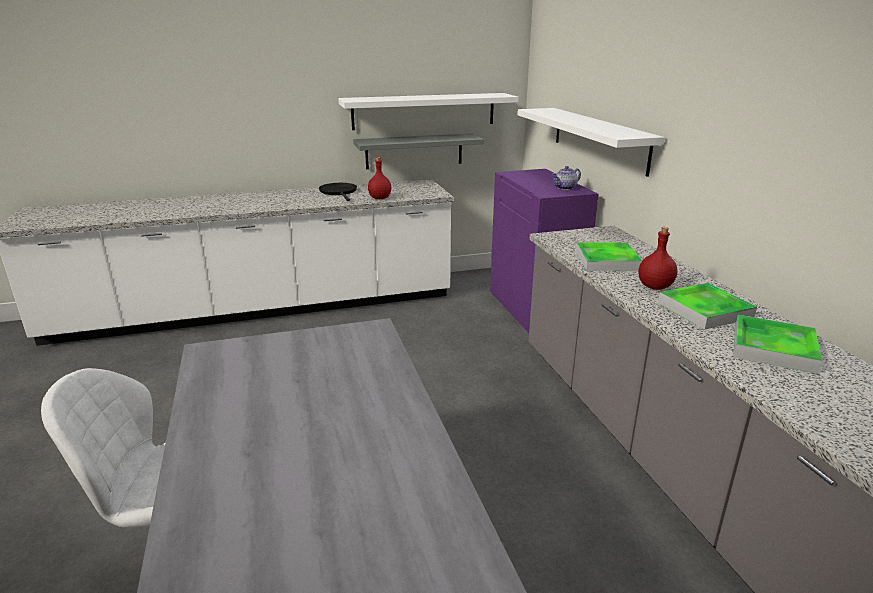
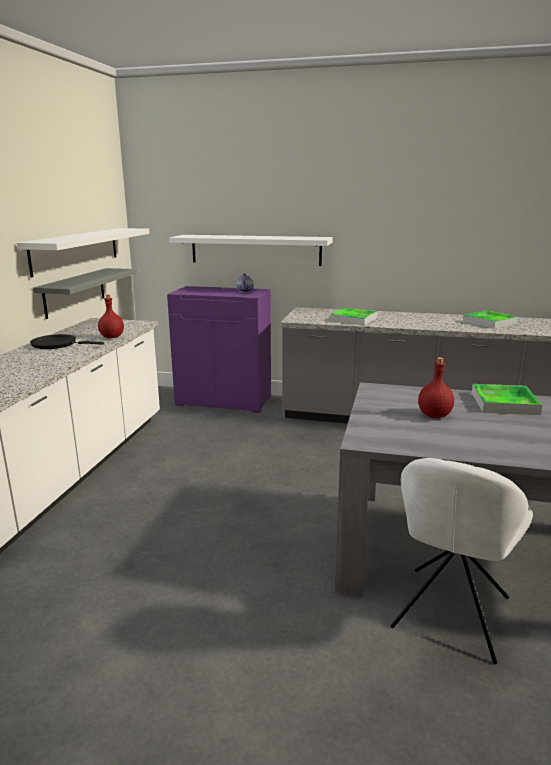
camera: 60 degrees left, 5 degrees down
red bottle [638,227,677,290] -> red bottle moved to [418,357,454,418]
tray [658,283,757,330] -> tray moved to [472,384,542,415]

